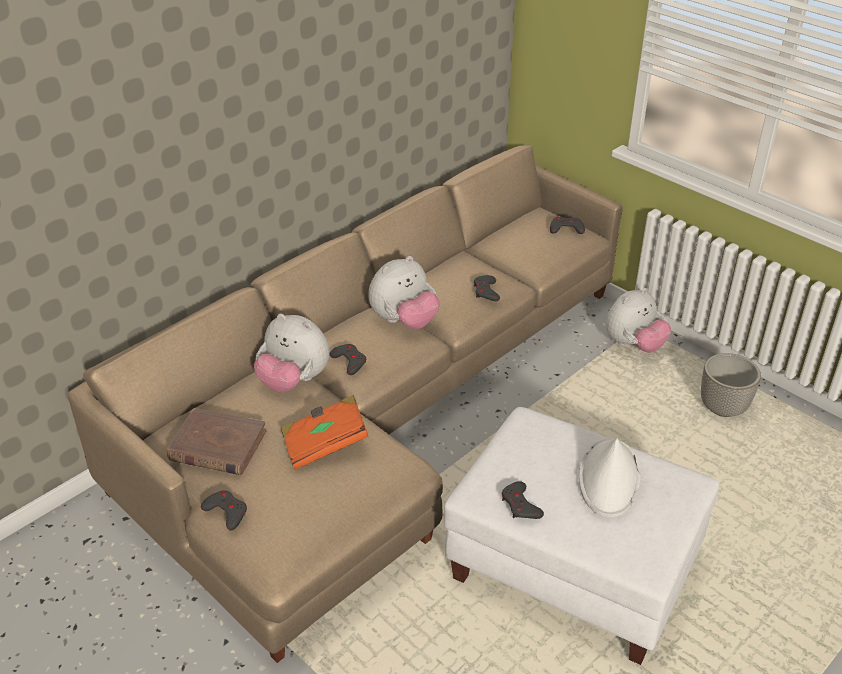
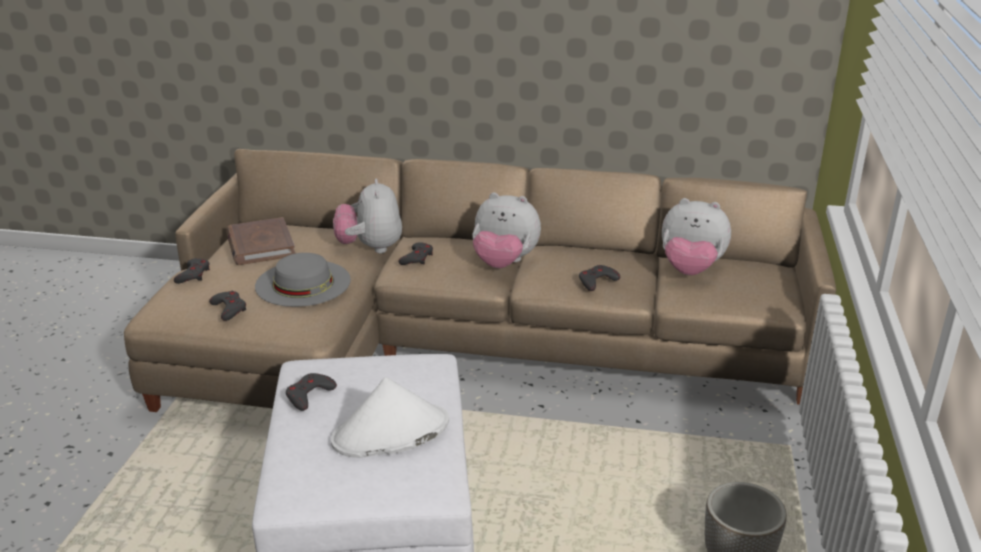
camera: 55 degrees right, 10 degrees down
orange book [281,395,369,470] -> grey hat [255,253,351,307]
grey game controller [550,217,585,234] -> grey game controller moved to [209,291,246,321]
plush toy [606,288,671,353] -> plush toy moved to [662,198,731,275]

